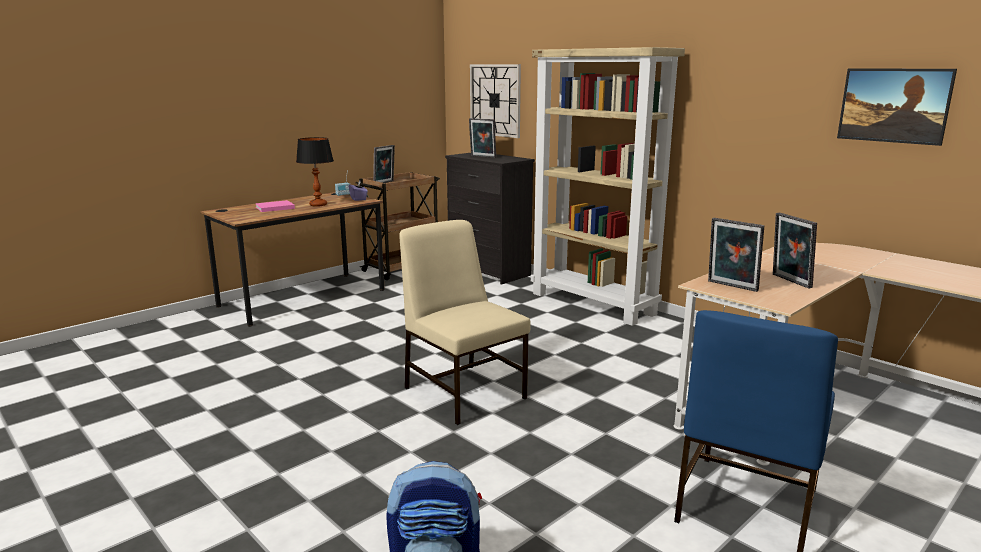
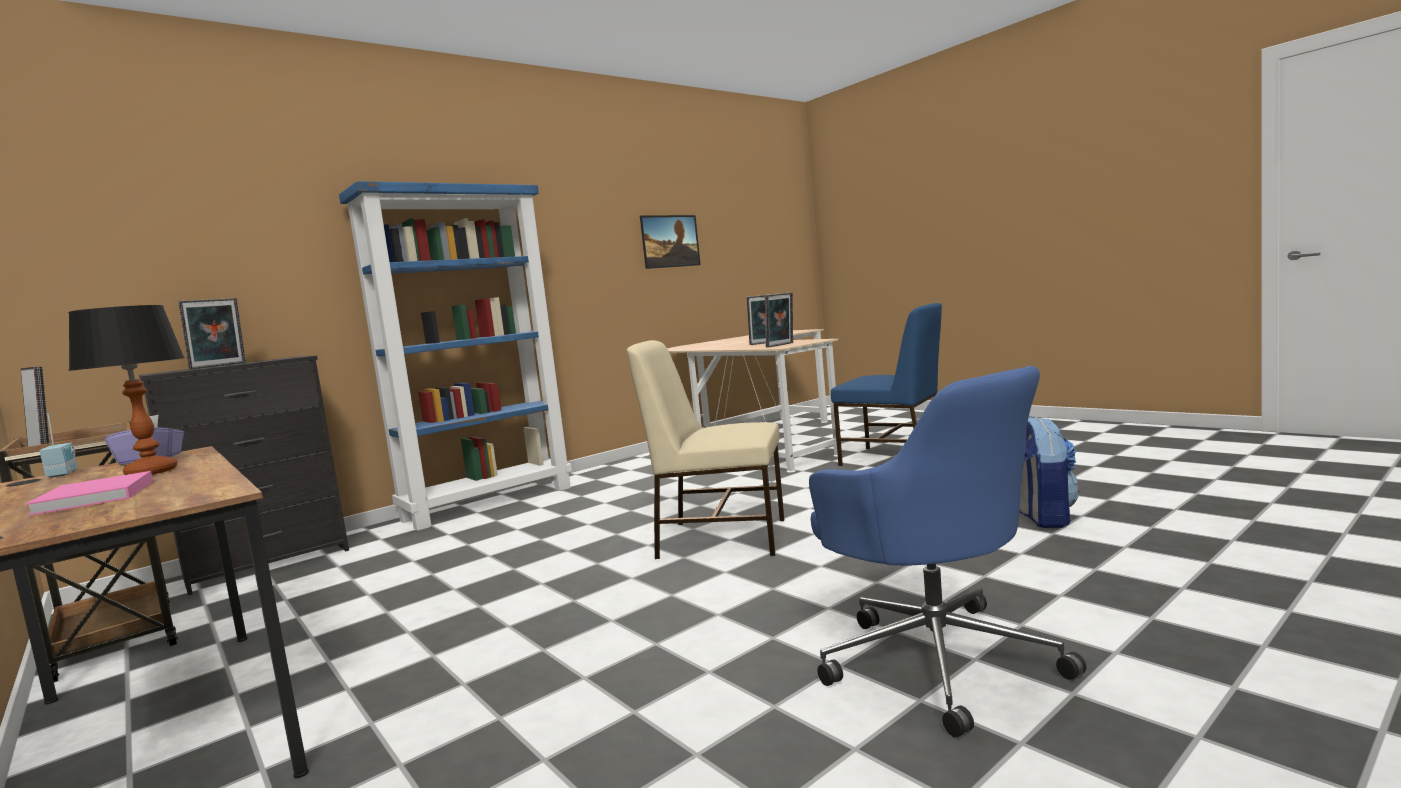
camera: 85 degrees left, 10 degrees down
beige chair [399,220,531,425] -> beige chair turned 45 degrees clockwise [626,340,784,559]
wall clock [470,64,521,138] -> none
beige bookcase [531,47,685,326] -> blue bookcase [339,181,572,531]
none -> blue office chair [809,366,1086,737]

